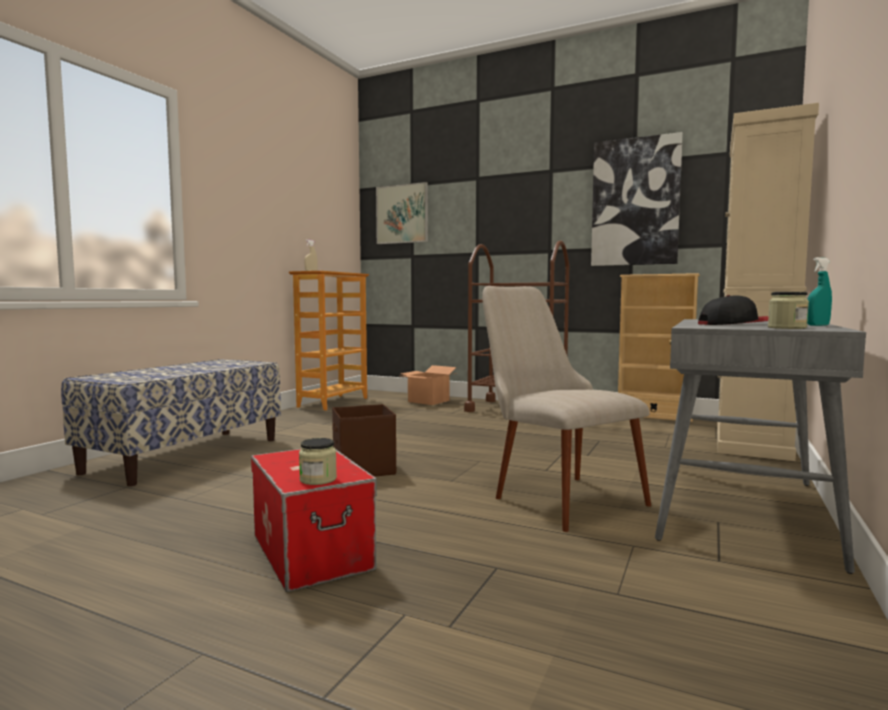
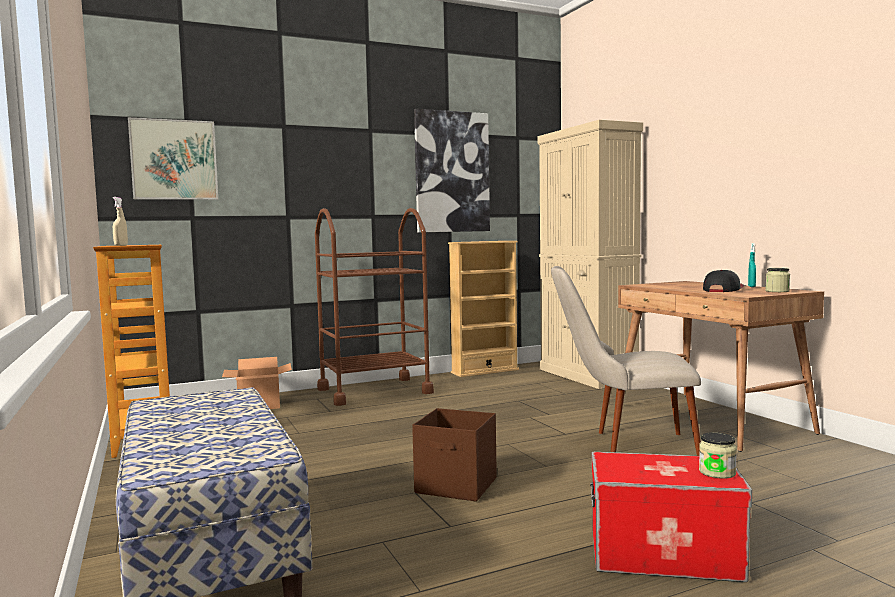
camera: 50 degrees left, 0 degrees up
grey desk [655,319,866,574] -> brown desk [618,281,824,452]

